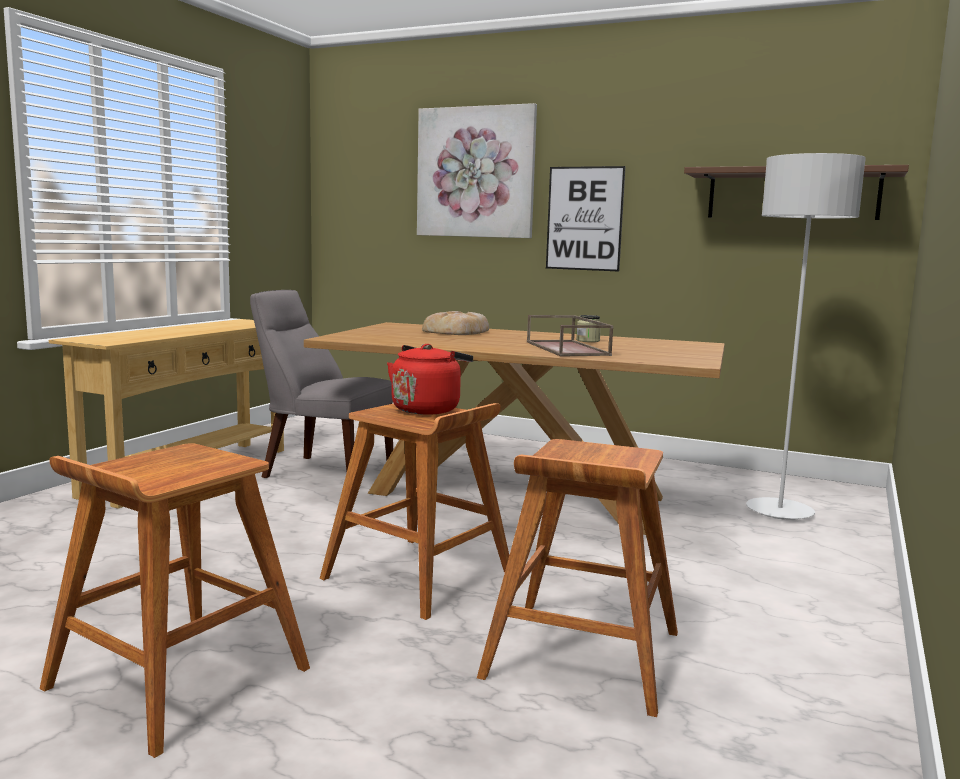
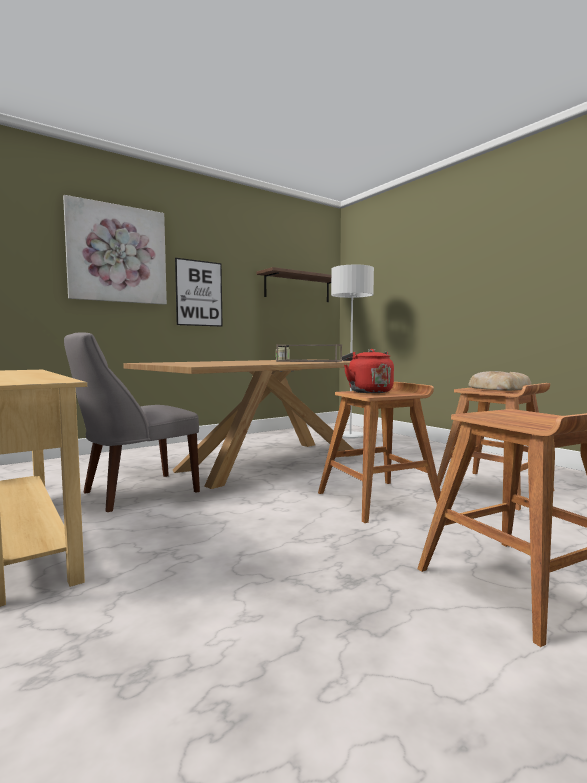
camera: 60 degrees left, 5 degrees down
bread [422,311,489,335] -> bread moved to [468,371,532,391]

